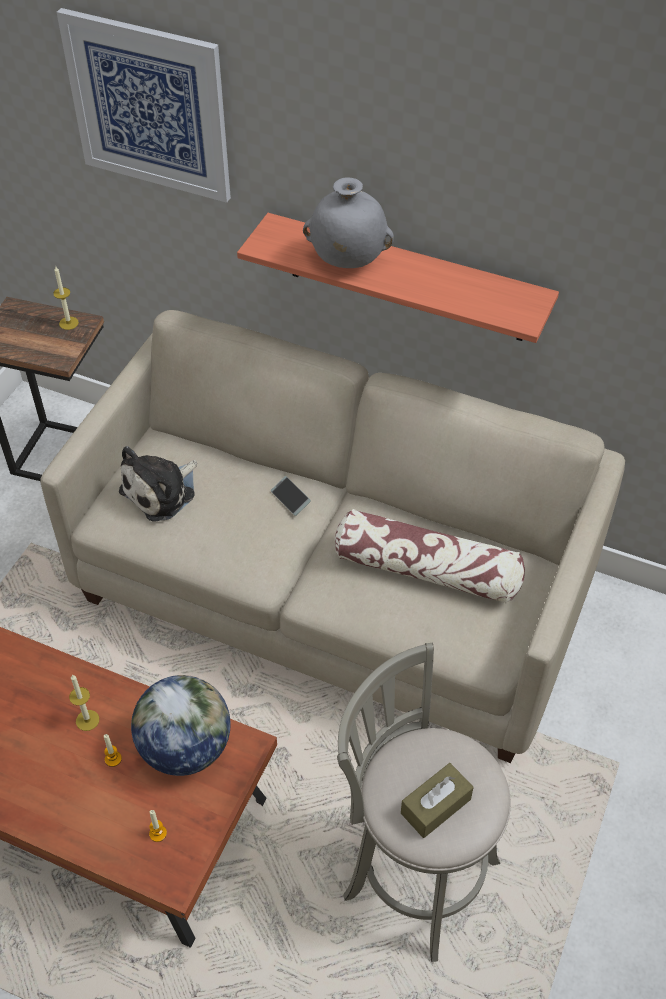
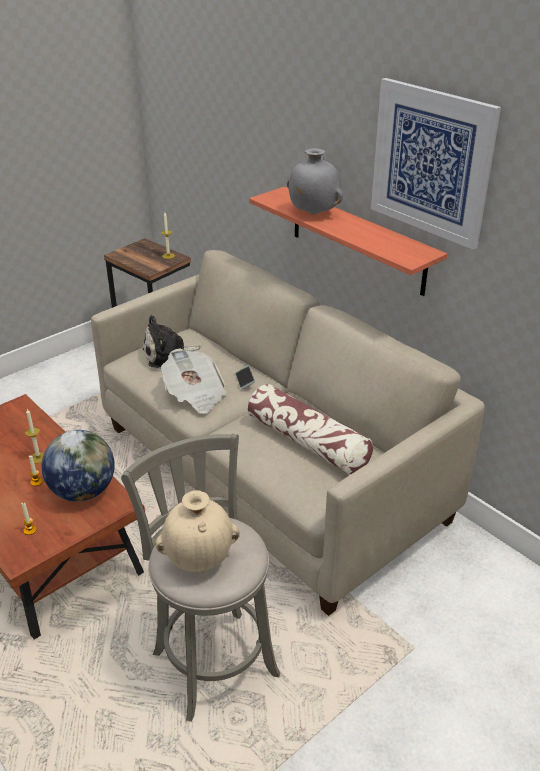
camera: 25 degrees right, 15 degrees down
picture [57,8,231,203] -> picture moved to [371,78,501,250]
brown tissue box [401,763,473,838] -> beige vase [155,490,240,574]
none -> newspaper [161,349,228,414]

